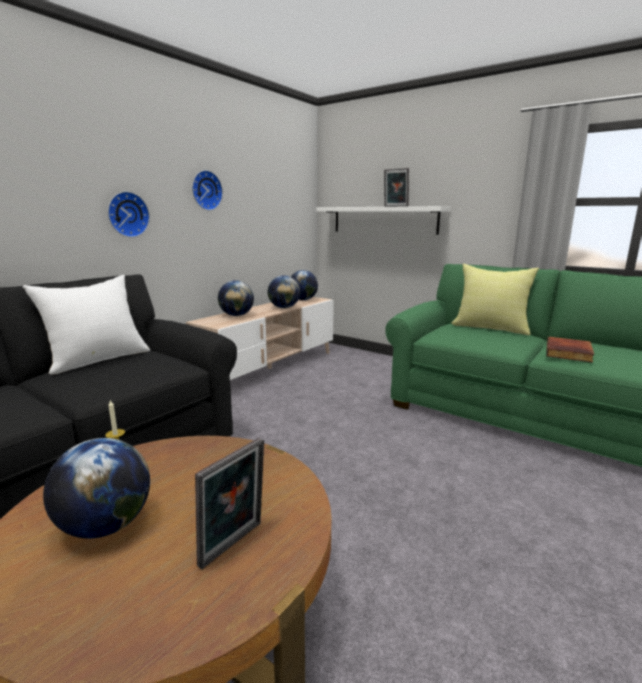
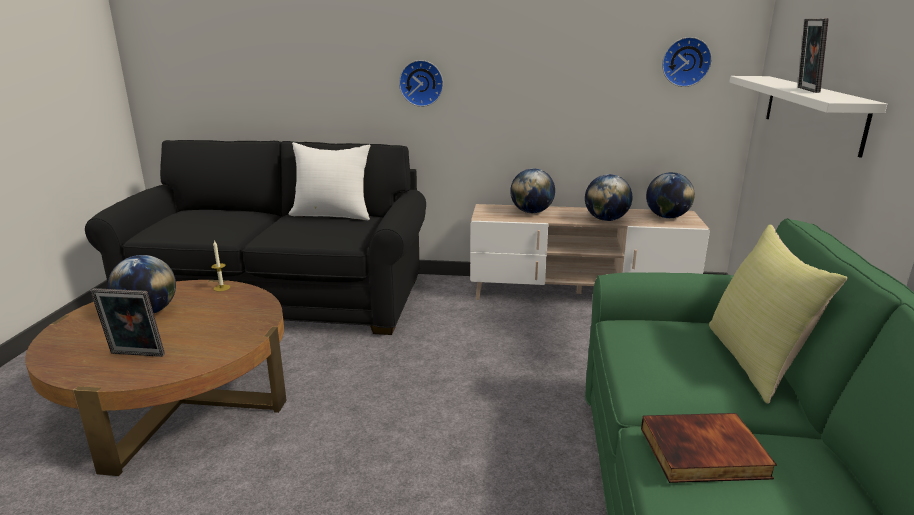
camera: 60 degrees right, 5 degrees up
wall clock [192,170,223,210] -> wall clock moved to [662,37,712,87]

